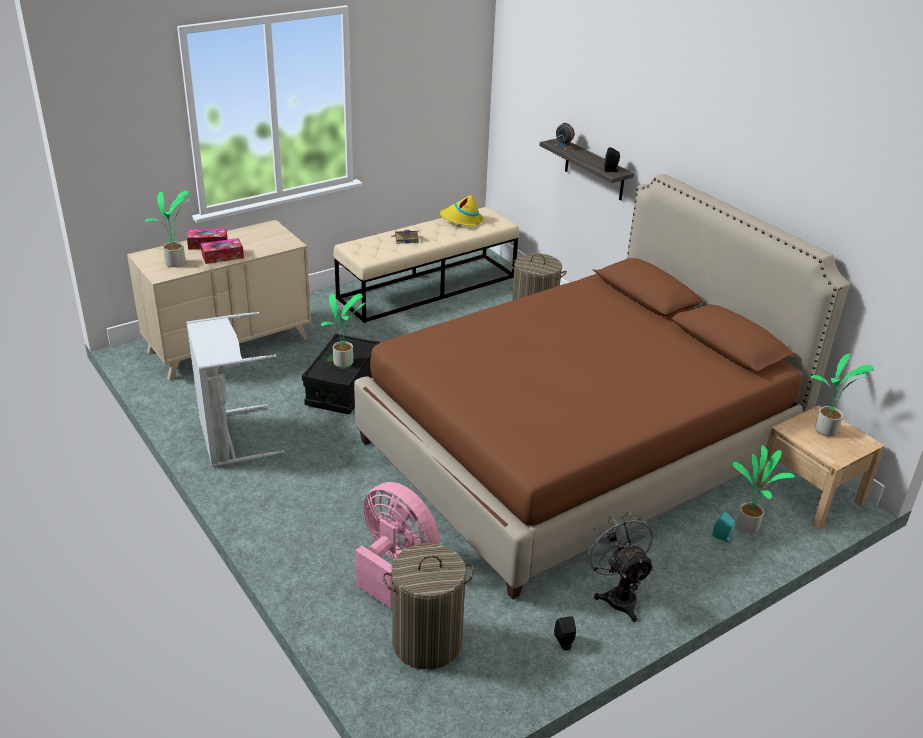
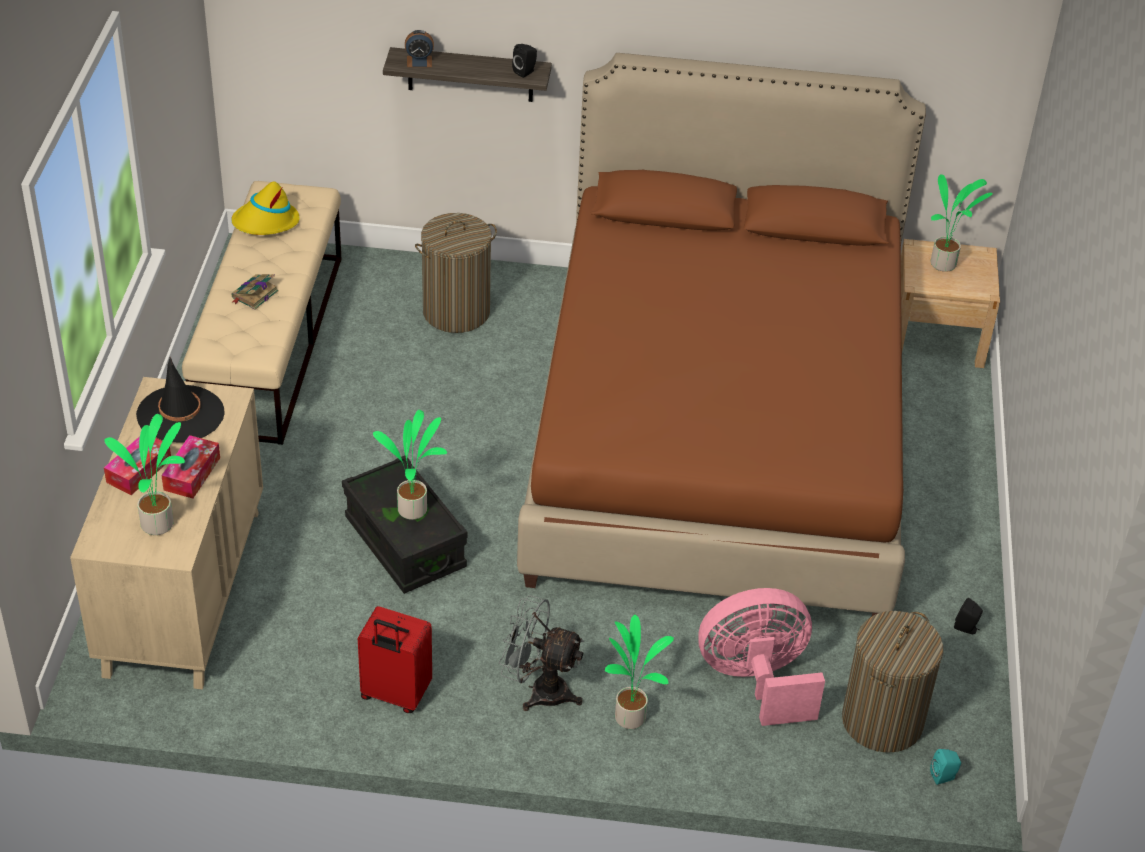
camera: 50 degrees left, 10 degrees up
grey laundry basket [186,312,284,467] -> red suitcase [358,606,432,713]
grey fan [584,512,654,622] -> grey fan moved to [499,595,585,711]
turquoise speaker [712,511,735,542] -> turquoise speaker moved to [930,749,961,785]
potted plant [732,445,795,534] -> potted plant moved to [605,615,674,729]
none -> black hat [136,357,225,442]

